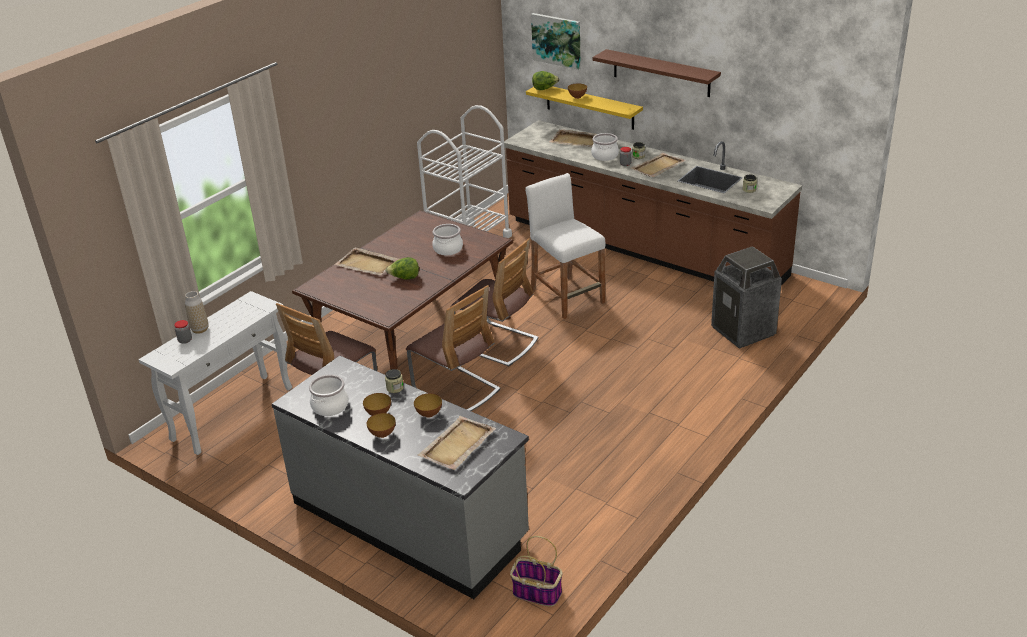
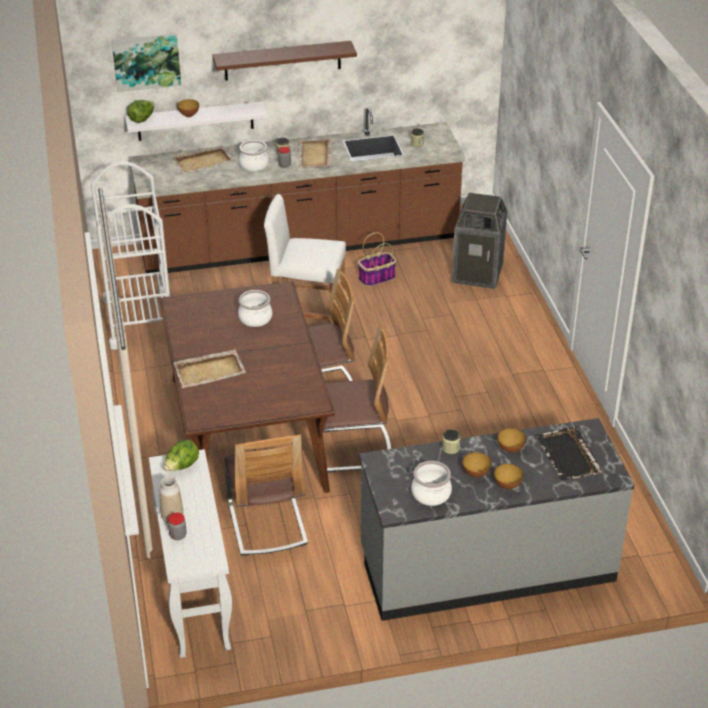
camera: 50 degrees left, 5 degrees up
lettuce [385,257,419,279] -> lettuce moved to [164,440,199,471]
beige tray [418,416,496,470] -> black tray [535,426,603,481]
basket [510,536,563,607] -> basket moved to [358,232,397,287]
yellow shelf [526,86,643,130] -> white shelf [125,101,268,141]

